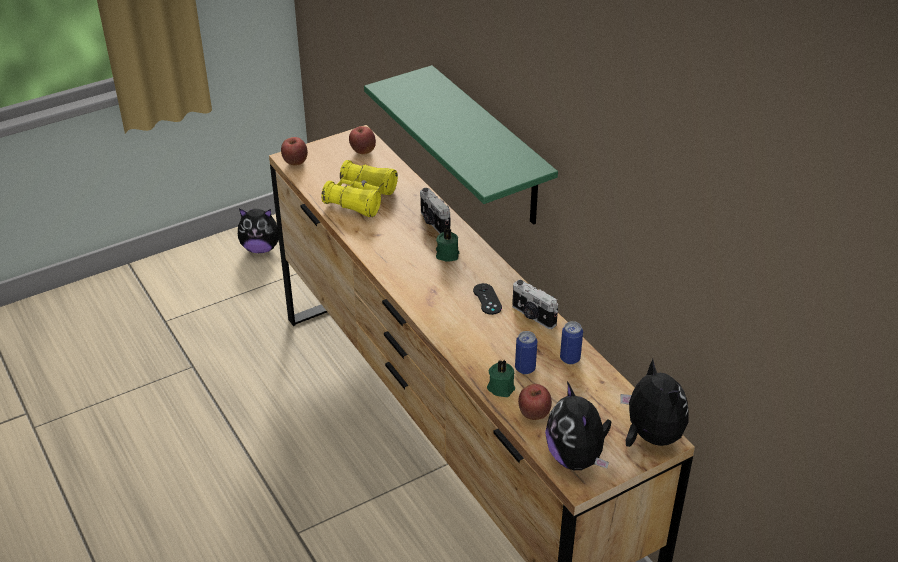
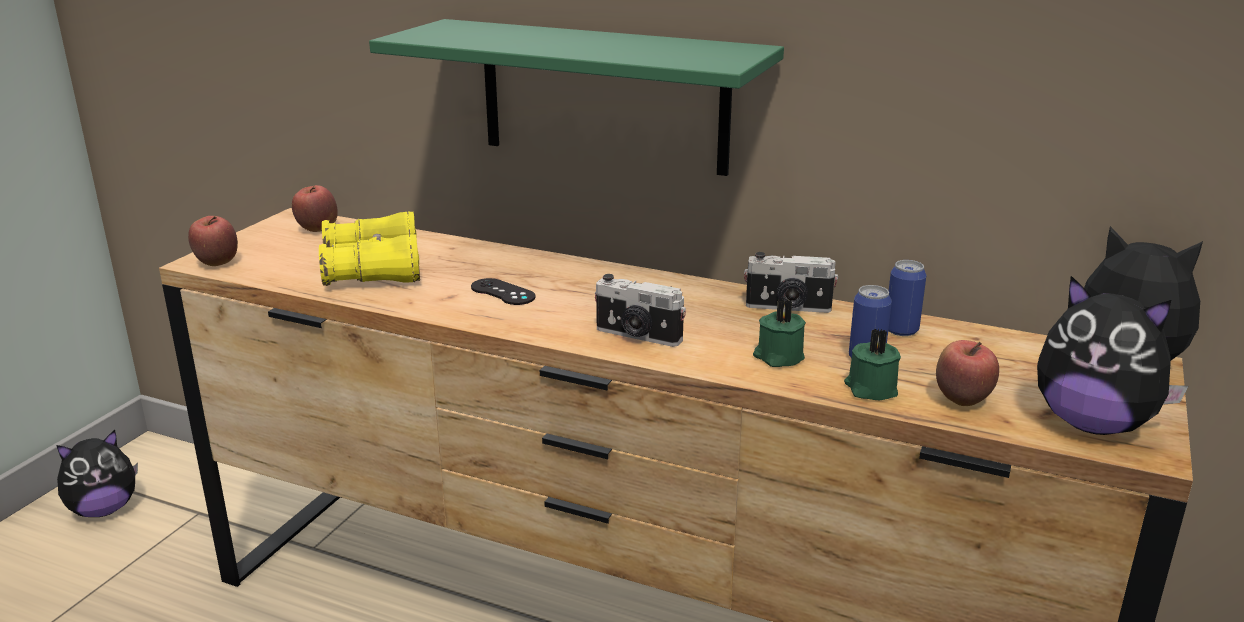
camera: 35 degrees left, 15 degrees down
camera [420,188,450,234] -> camera moved to [595,274,686,347]
green candle [436,229,460,262] -> green candle moved to [753,299,806,367]
black game controller [473,283,502,315] -> black game controller moved to [471,278,536,305]

